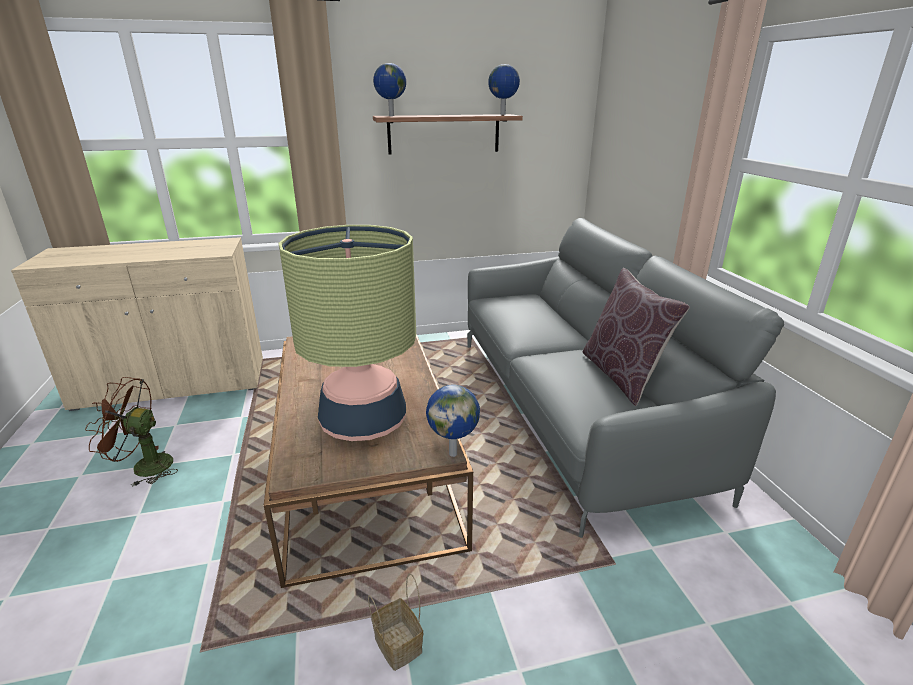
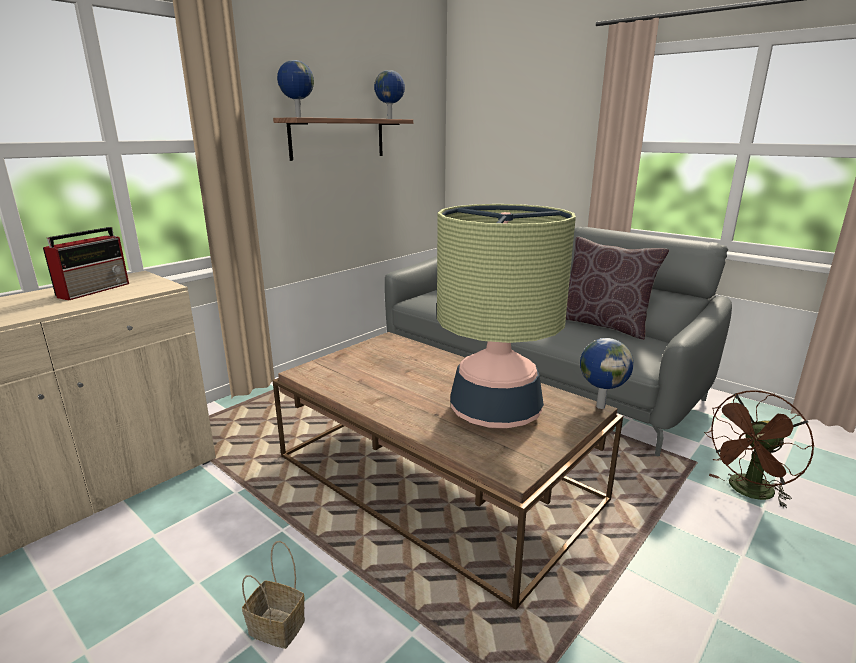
camera: 35 degrees left, 5 degrees down
brown fan [85,377,178,487] -> brown fan moved to [704,390,814,509]
basket [368,573,423,671] -> basket moved to [242,541,305,649]
none -> radio [43,227,129,300]

